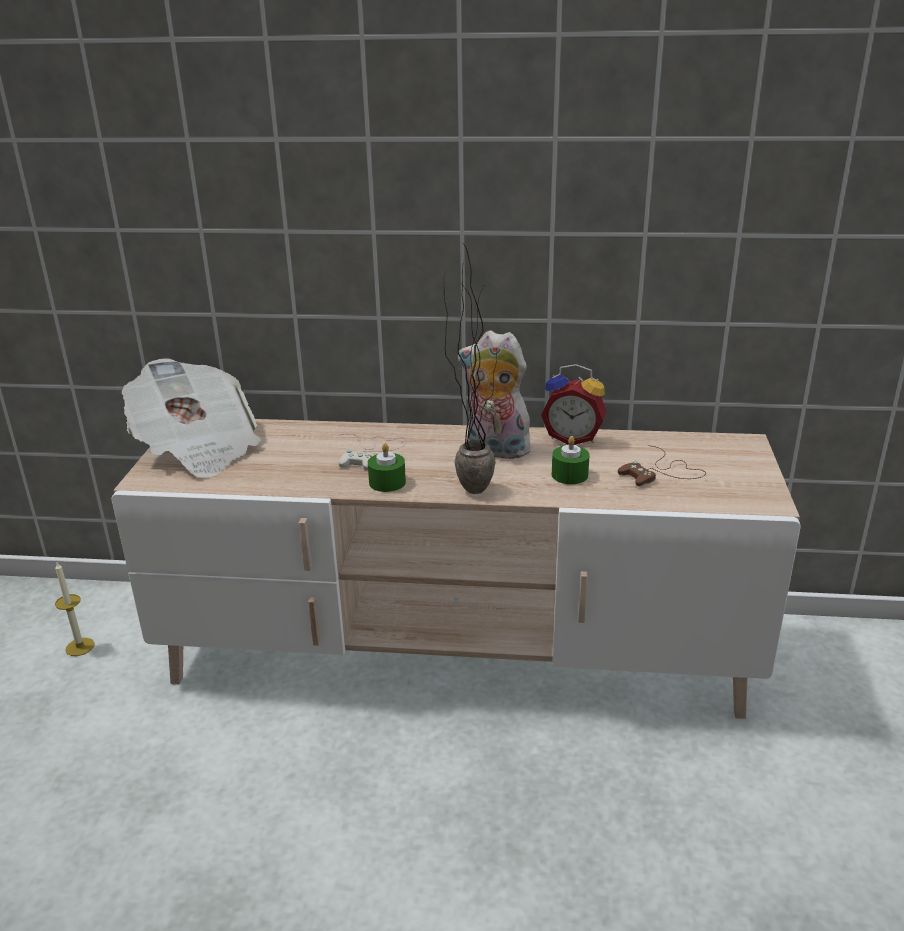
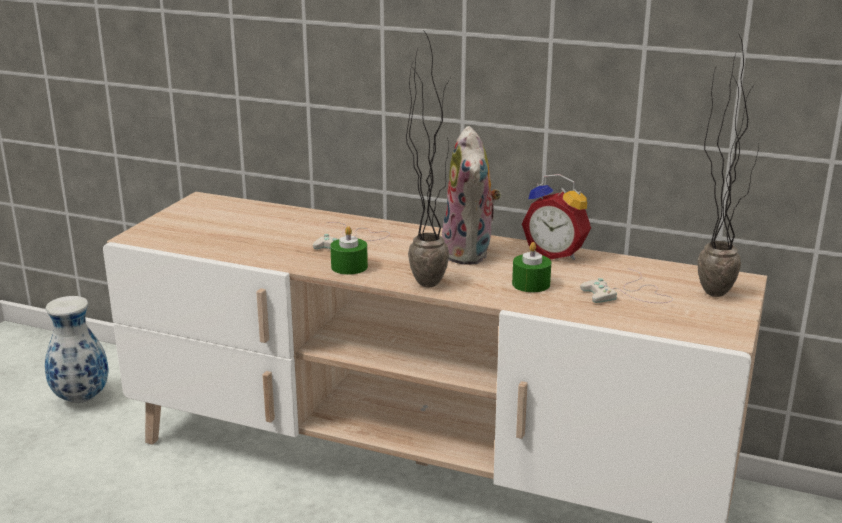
camera: 15 degrees right, 5 degrees down
candle [55,562,95,656] -> vase [45,296,109,403]
newspaper [122,358,261,478] -> none
plush toy [458,331,531,459] -> plush toy turned 135 degrees counterclockwise [442,126,501,265]
brown game controller [618,445,706,487] -> white game controller [580,268,673,303]
none -> potted plant [697,35,759,297]

